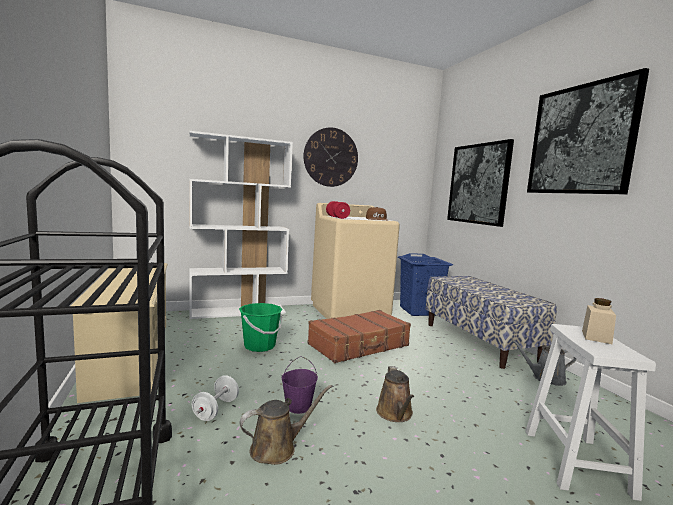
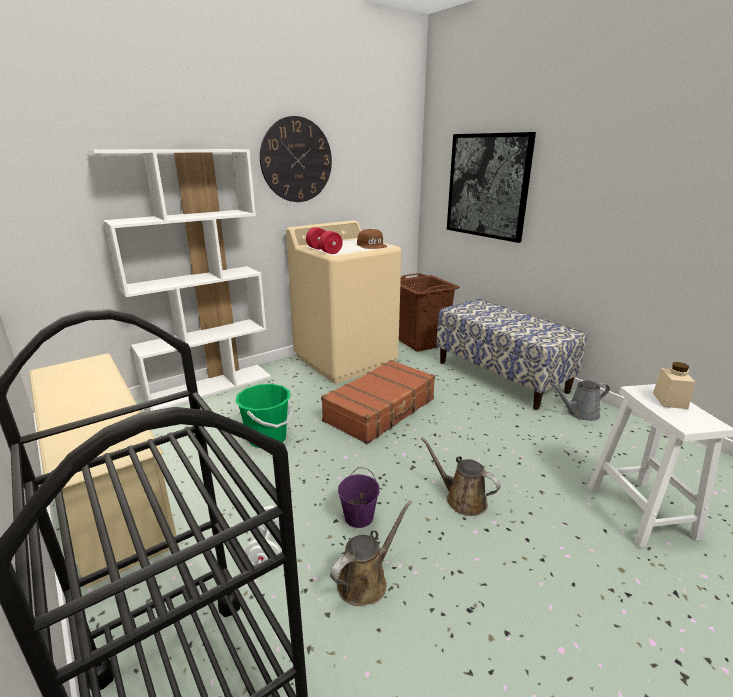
camera: 15 degrees left, 15 degrees up
brown watering can [376,366,414,422] -> brown watering can turned 150 degrees clockwise [421,437,501,516]
blue laundry basket [398,253,453,316] -> brown laundry basket [399,273,460,352]
picture [527,68,649,194] -> none

